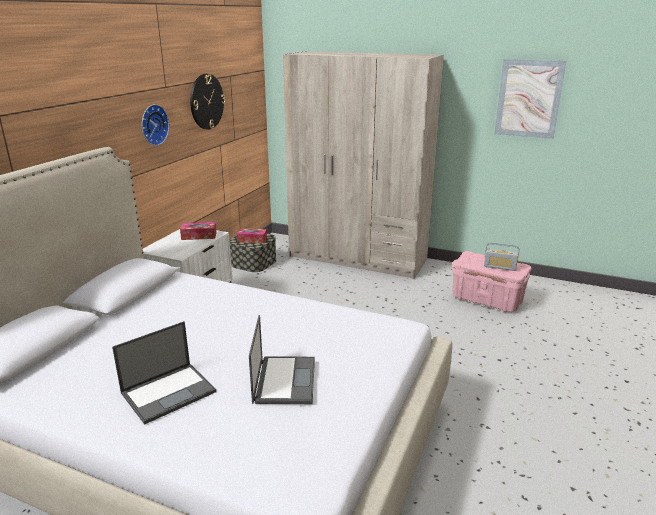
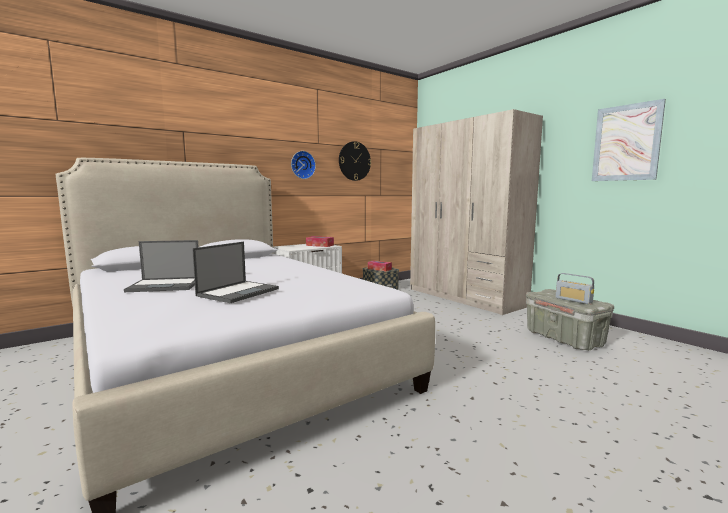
camera: 30 degrees right, 15 degrees down
pink storage box [452,251,531,312] -> grey storage box [526,289,614,350]

